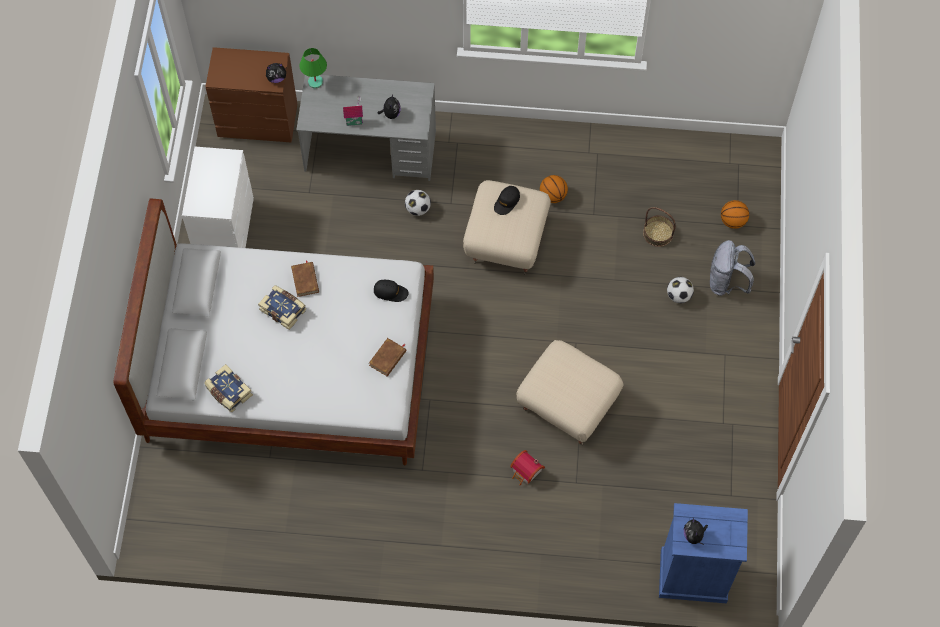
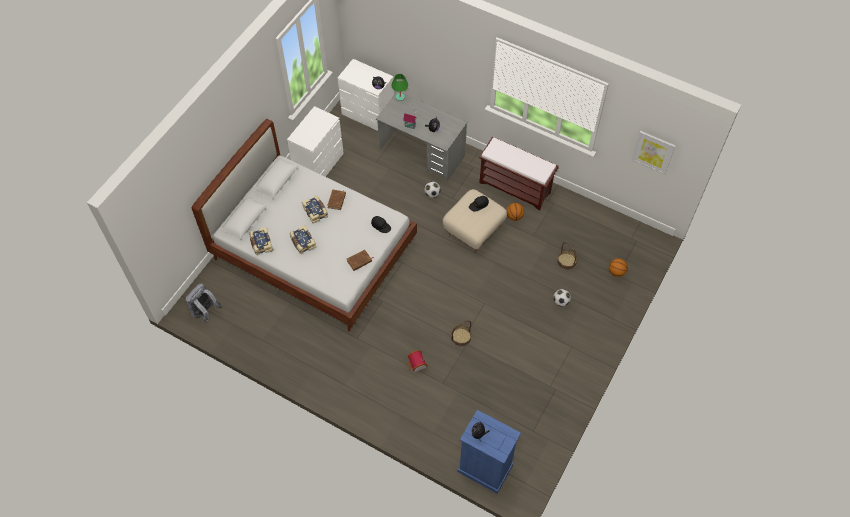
camera: 25 degrees right, 5 degrees down
brown dresser [205,47,297,142] -> white dresser [338,59,394,131]
beige ottoman [516,340,623,445] -> basket [451,320,472,347]
grey backpack [710,240,755,296] -> grey backpack moved to [185,284,222,323]
none -> book [289,225,316,254]
none -> brown bench [479,137,559,210]
none -> picture [631,131,676,175]

